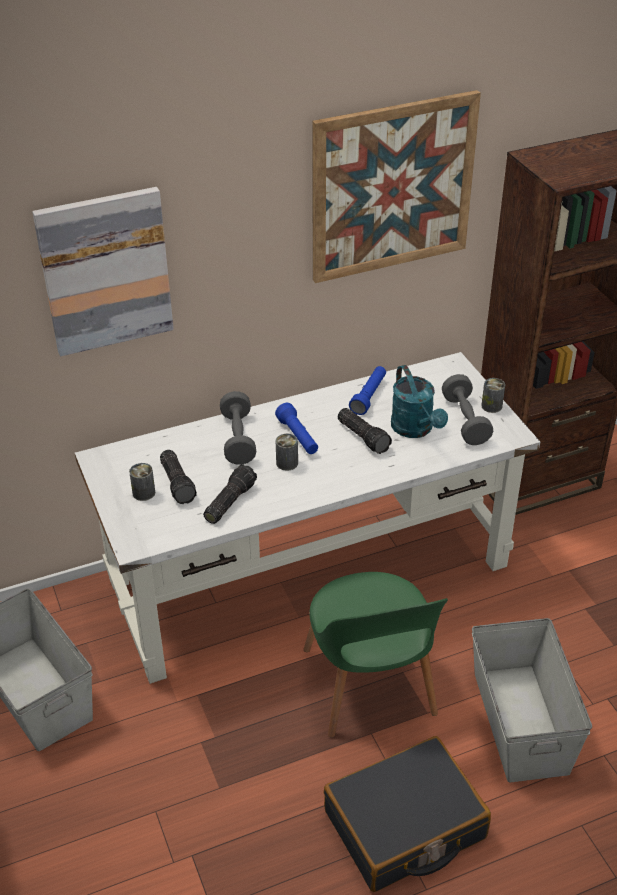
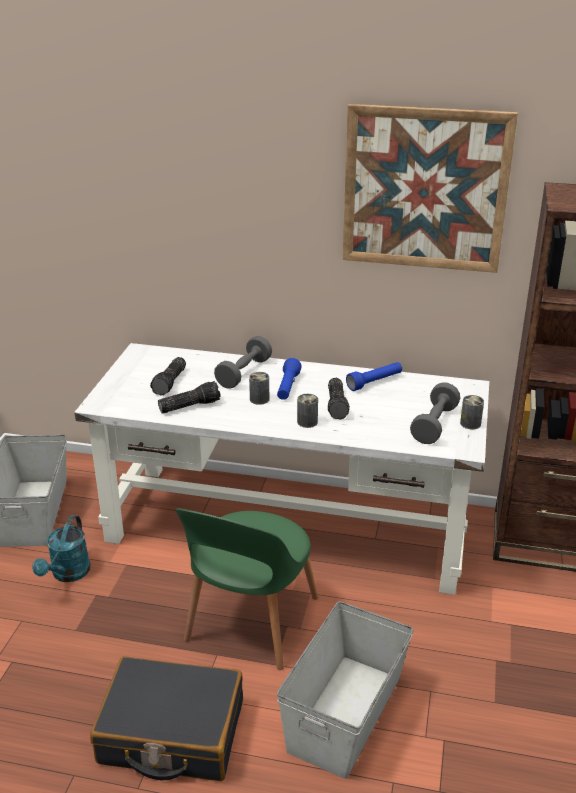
camera: 35 degrees right, 10 degrees down
picture [32,187,174,356] -> none
can [129,463,155,501] -> can moved to [297,394,318,428]
turquoise watering can [391,365,448,438] -> turquoise watering can moved to [32,515,91,582]

